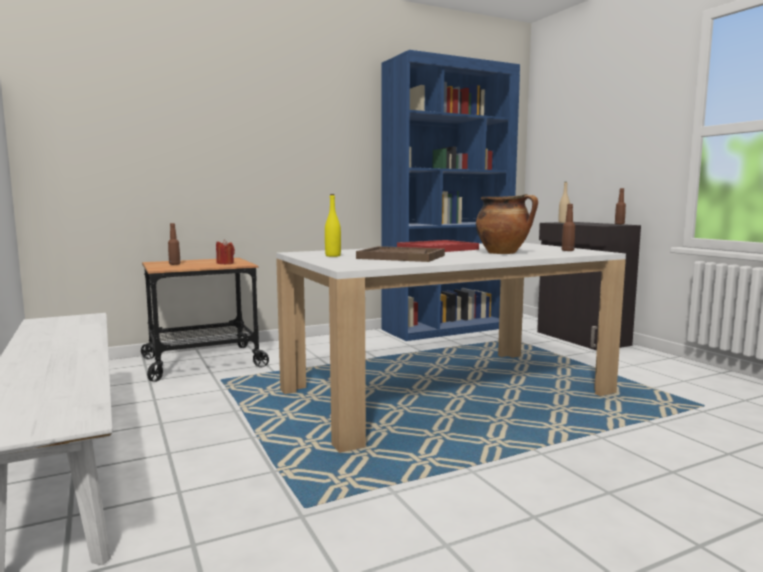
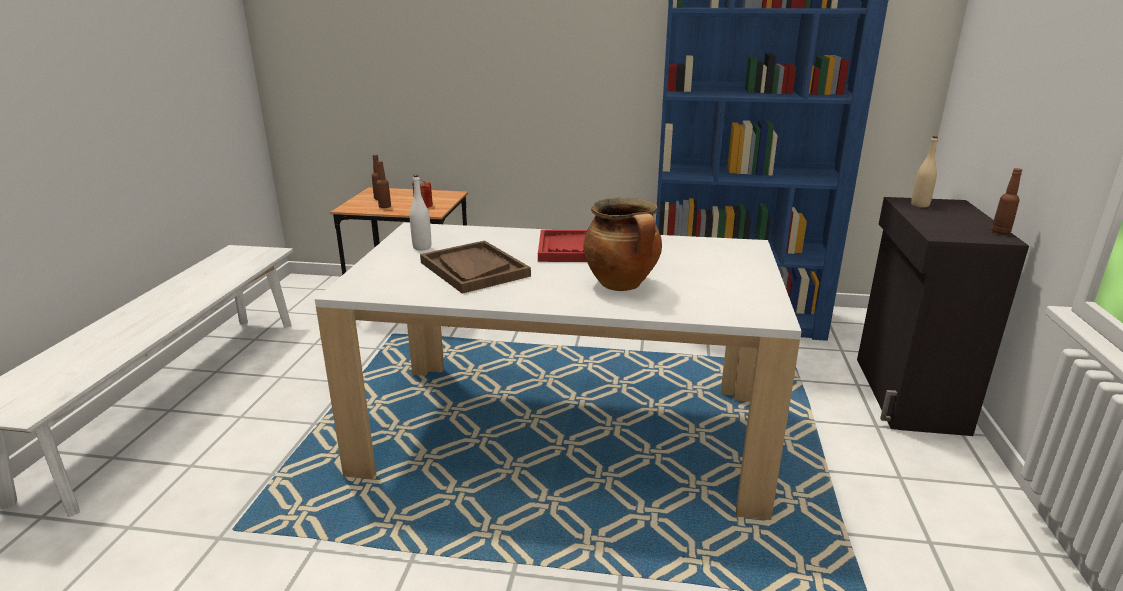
camera: 35 degrees right, 15 degrees up
yellow bottle [325,194,341,257] -> white bottle [410,175,431,251]
brown bottle [561,204,575,251] -> brown bottle moved to [376,161,391,208]

